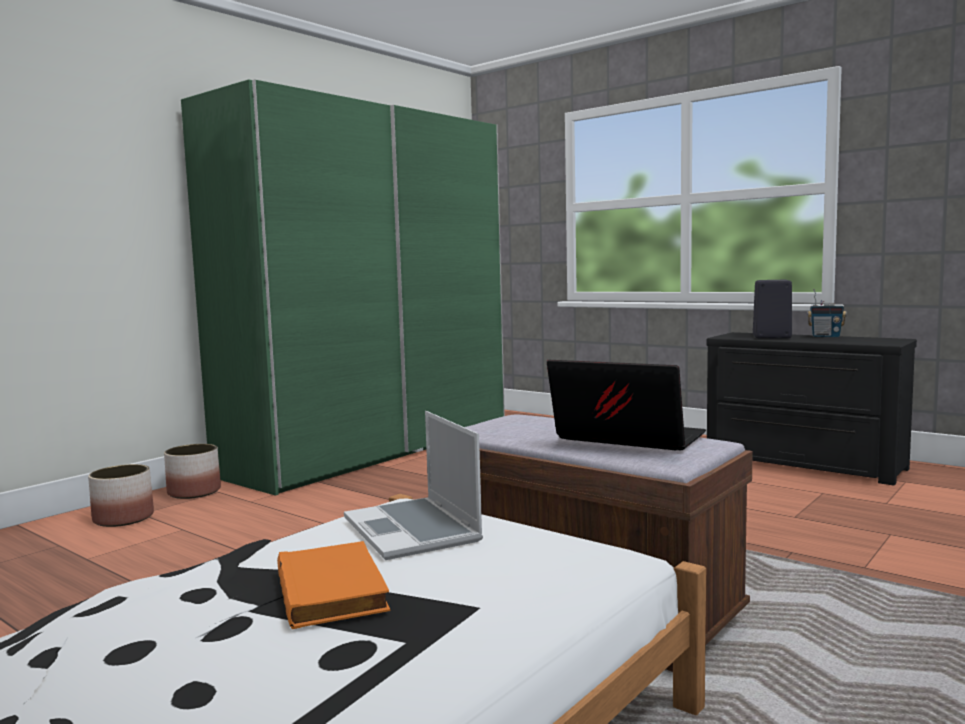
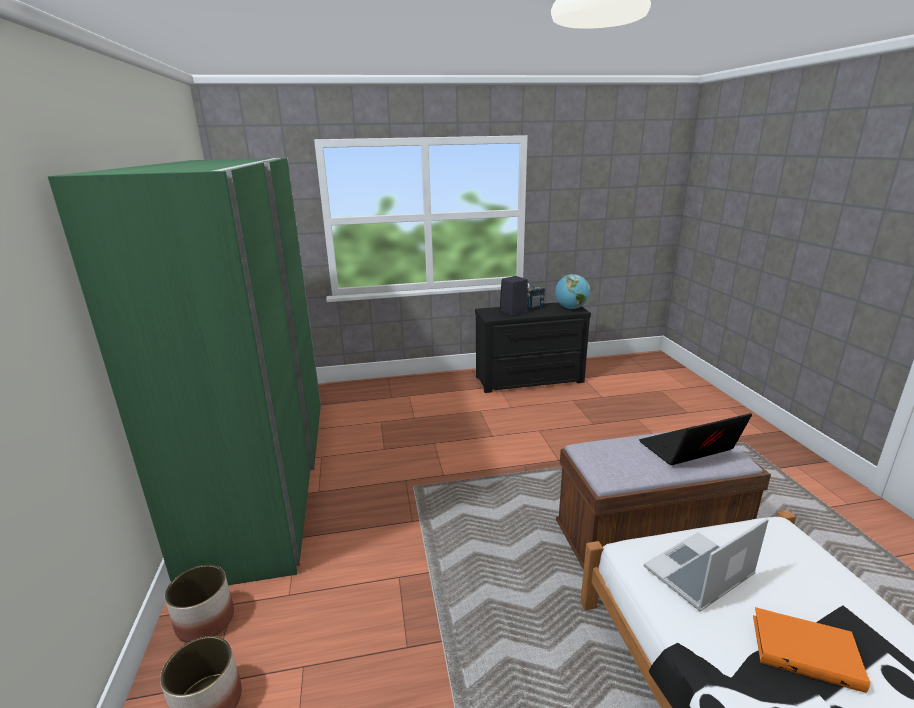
camera: 50 degrees left, 15 degrees up
laptop [344,411,483,560] -> laptop turned 135 degrees clockwise [644,518,769,612]
none -> globe [555,274,590,309]

